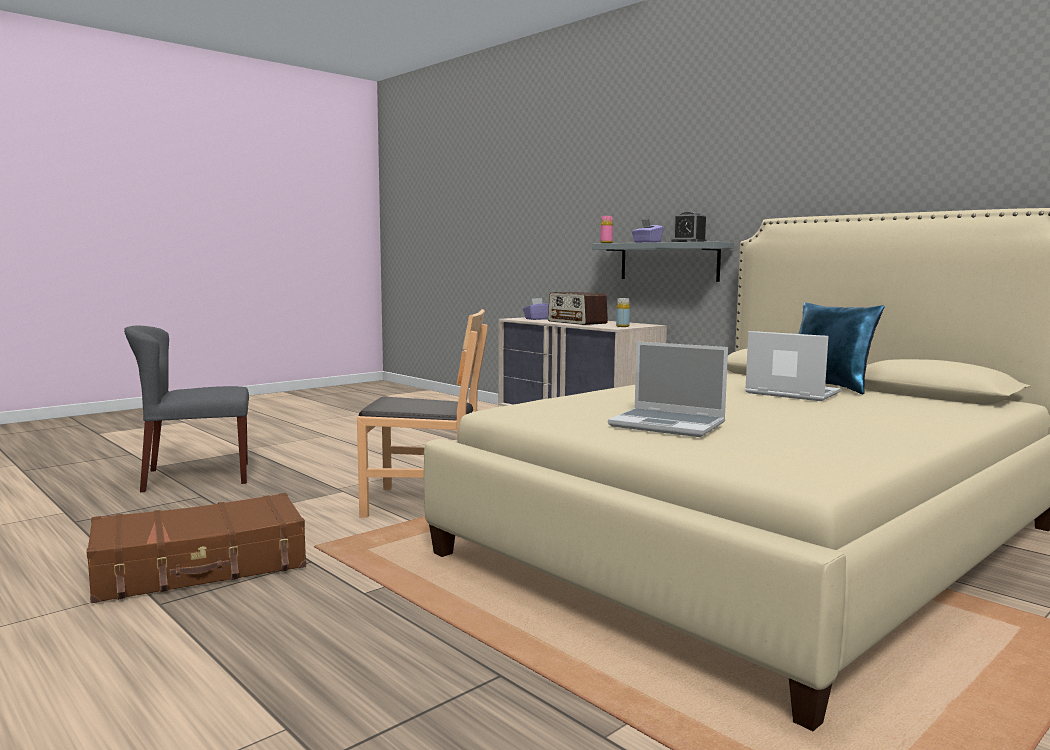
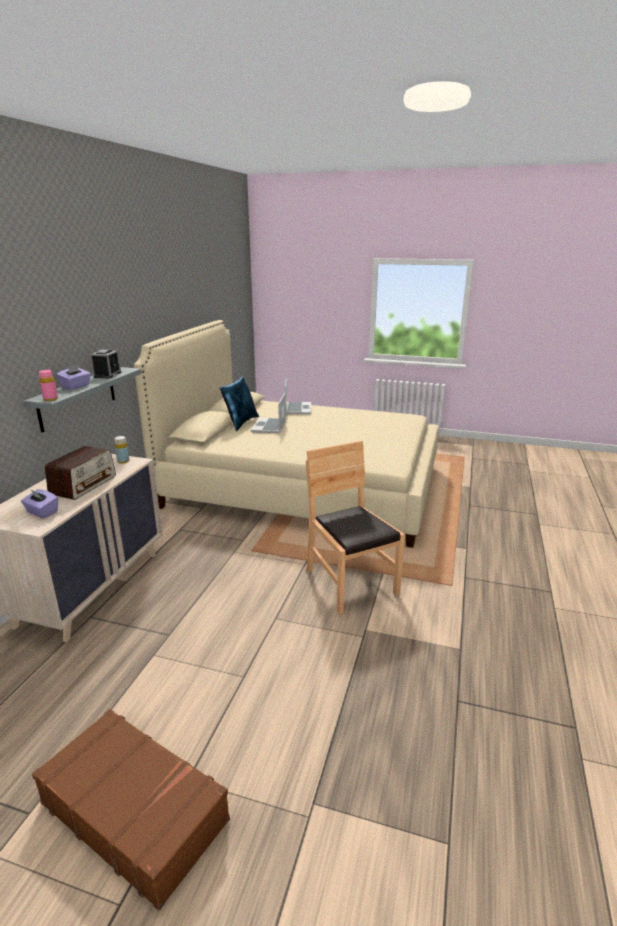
camera: 120 degrees left, 15 degrees up
brown suitcase [87,493,306,603] -> brown suitcase moved to [32,709,230,911]
grey chair [124,325,249,492] -> none
laptop [608,341,728,437] -> laptop moved to [285,378,311,414]

